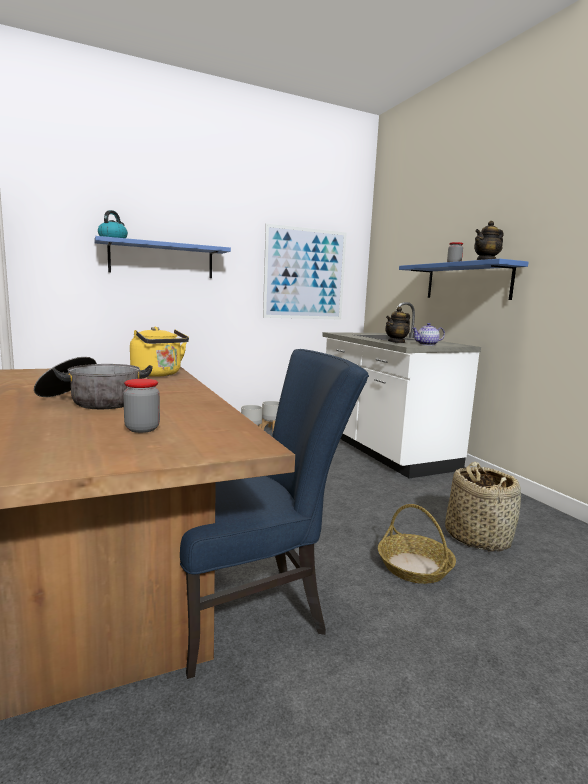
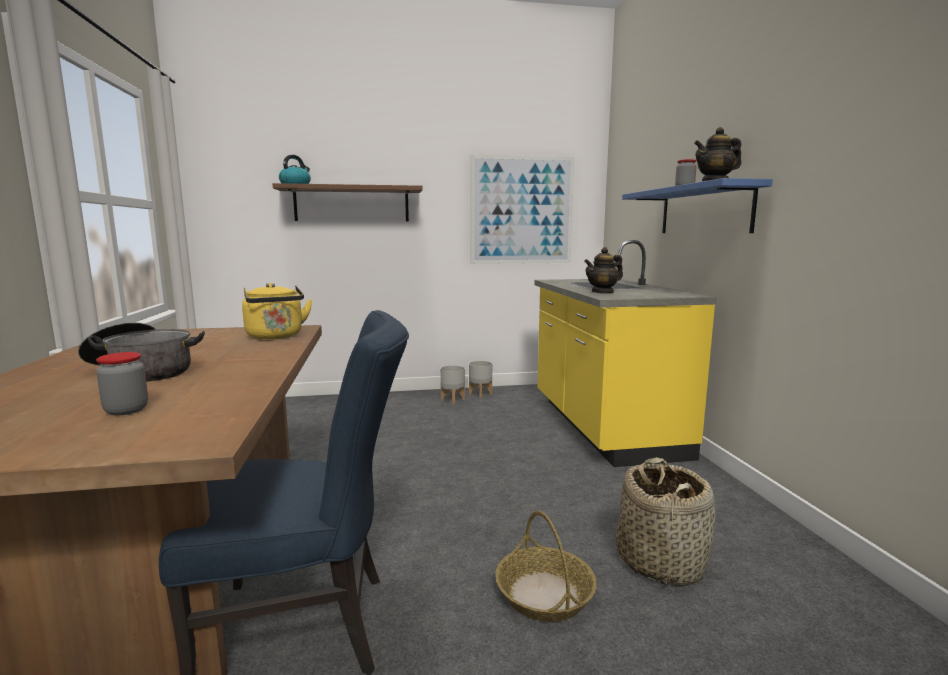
camera: 15 degrees right, 0 degrees up
blue shelf [94,236,231,278] -> brown shelf [272,183,422,221]
white counter [322,302,481,478] -> yellow counter [534,240,717,467]
teapot [412,323,445,346] -> none

